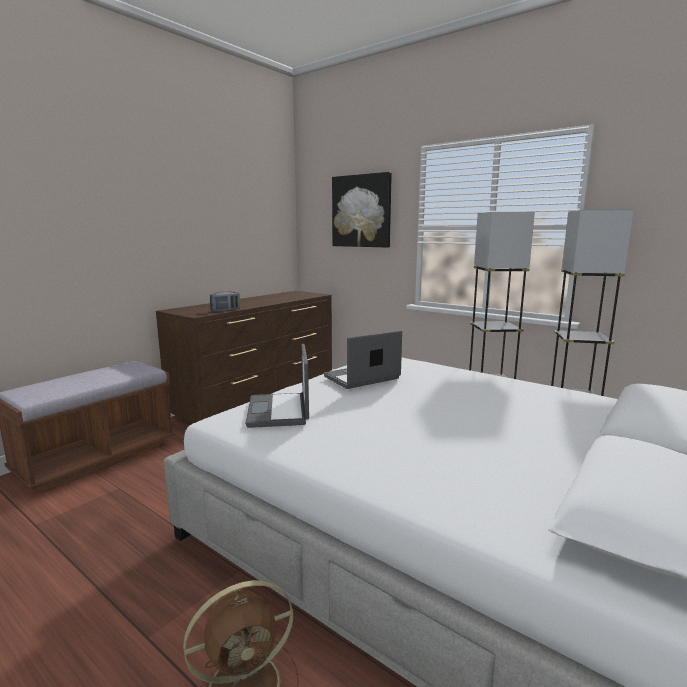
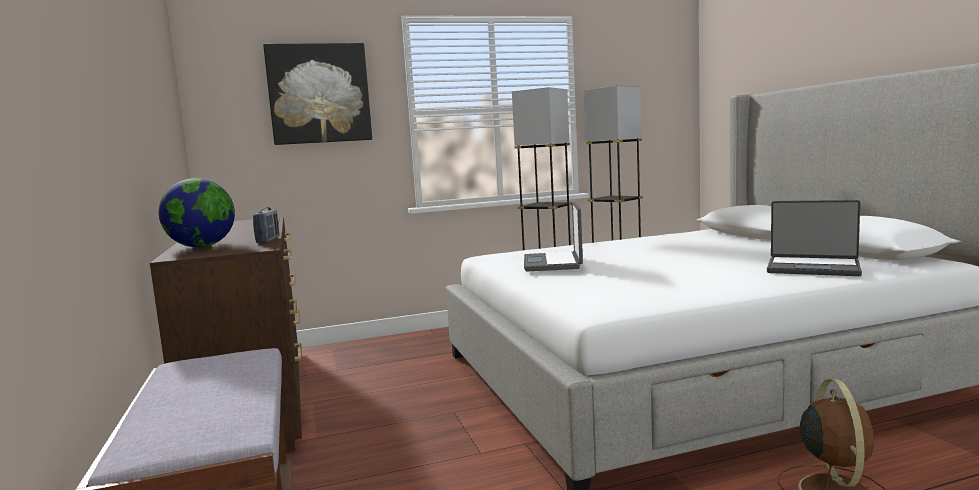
camera: 55 degrees left, 5 degrees down
laptop [245,344,309,428] -> laptop moved to [767,200,862,276]
none -> globe [159,178,235,247]

